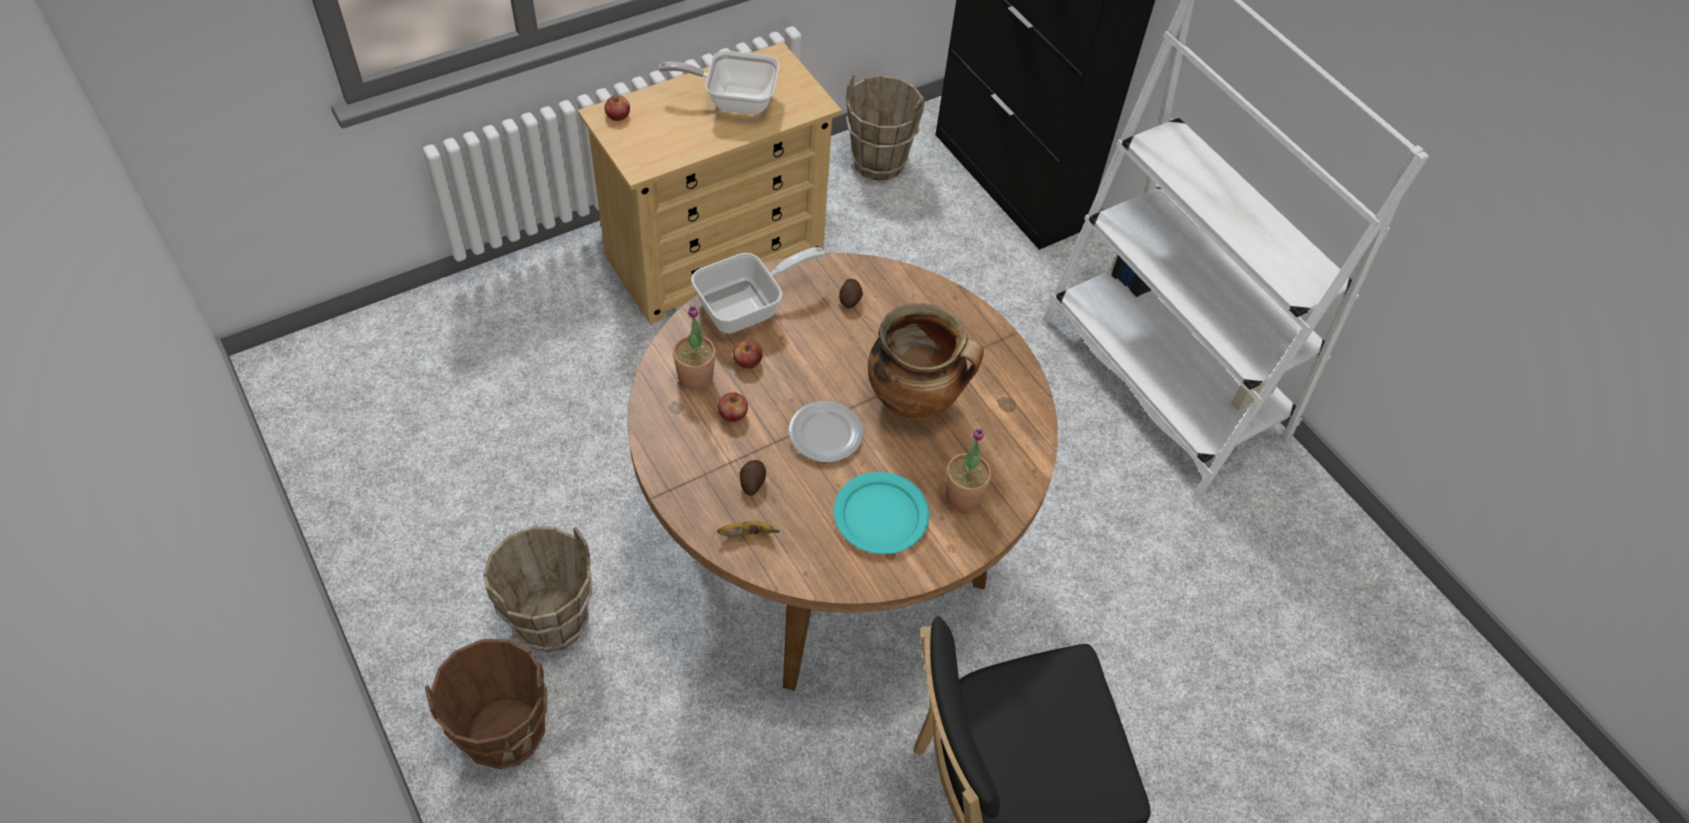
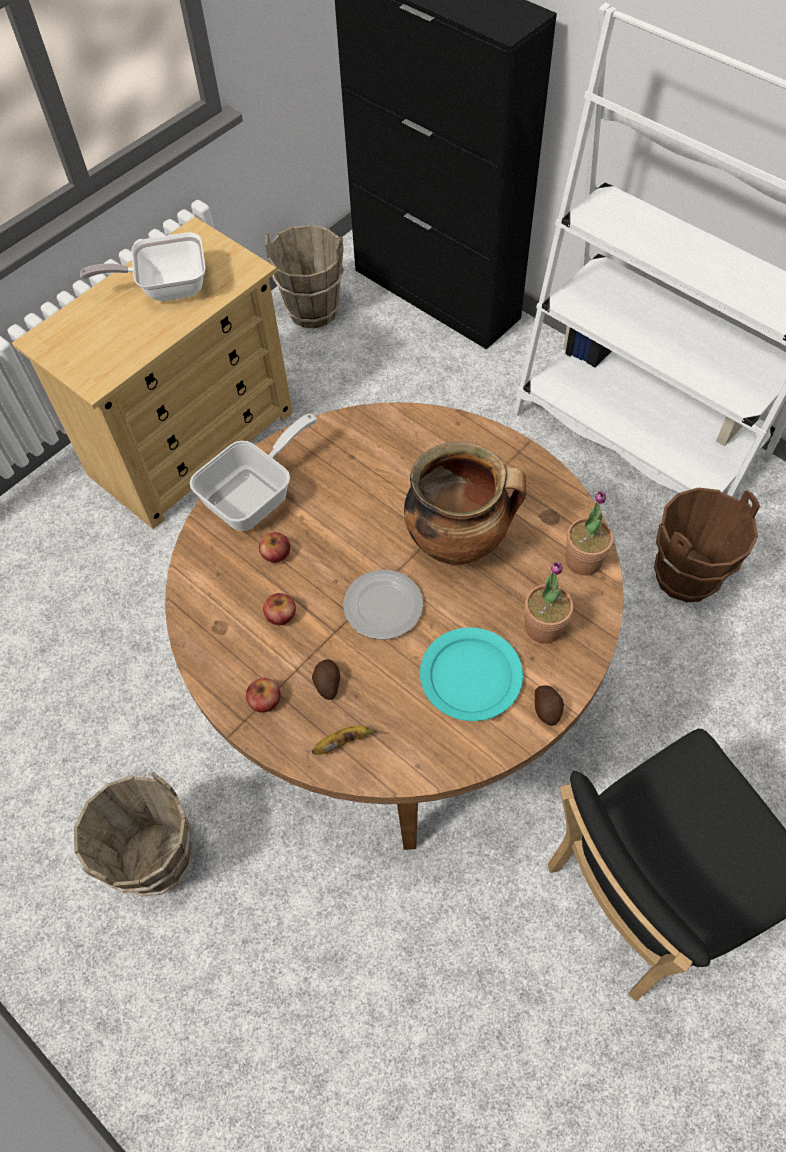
camera: 10 degrees left, 5 degrees up
brown bucket [425,639,547,769] -> brown bucket moved to [654,487,760,603]
apple [604,95,630,121] -> apple moved to [246,678,281,712]
potted plant [673,306,716,390] -> potted plant moved to [565,491,613,576]
potato [839,279,863,308] -> potato moved to [535,685,564,726]

